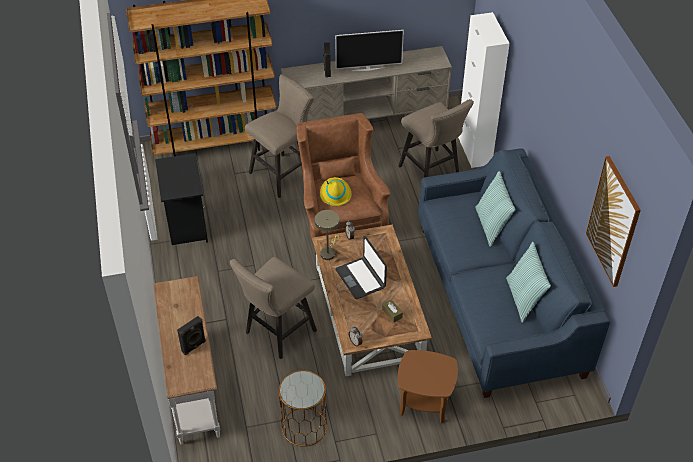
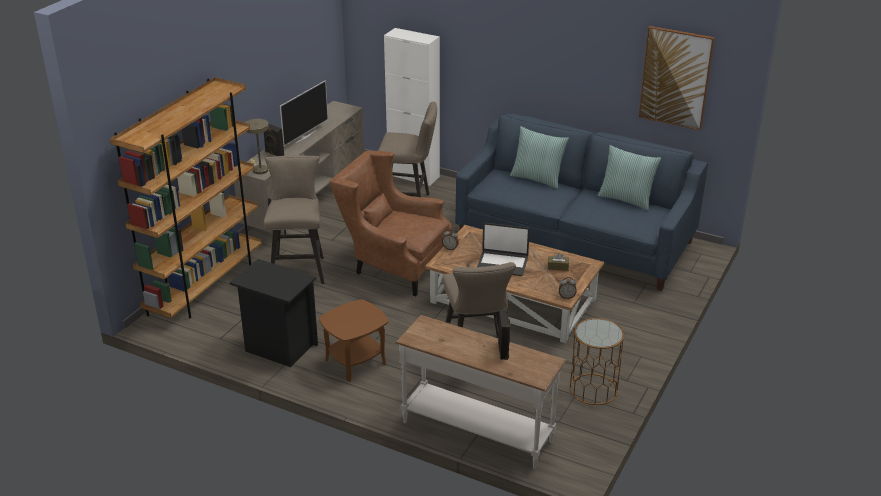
camera: 50 degrees left, 15 degrees down
beige table lamp [315,210,340,260] -> beige table lamp moved to [245,119,269,174]
yellow hat [320,177,352,206] -> none
brown side table [398,350,458,423] -> brown side table moved to [319,299,388,382]

